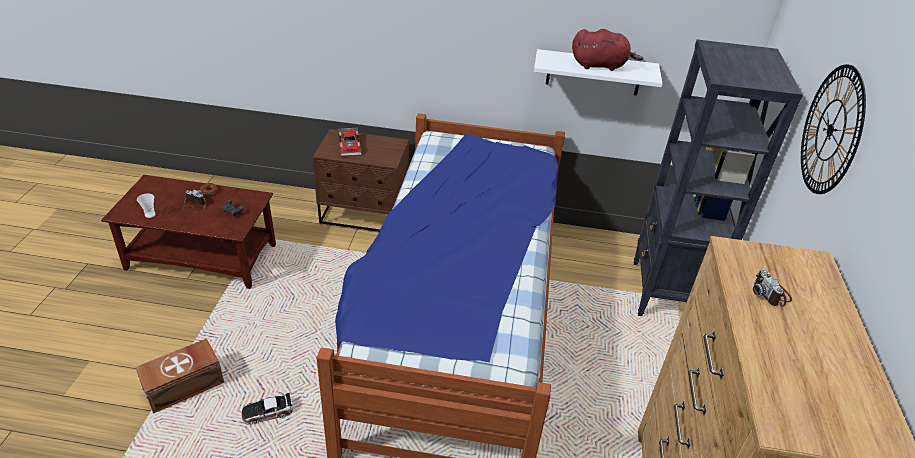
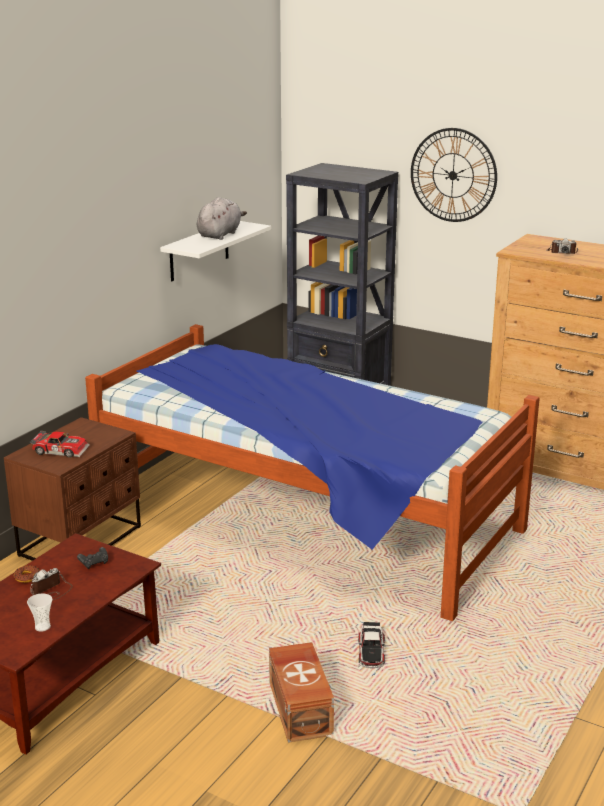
camera: 65 degrees left, 15 degrees down
red plush toy [572,29,643,71] -> grey plush toy [197,197,247,240]

